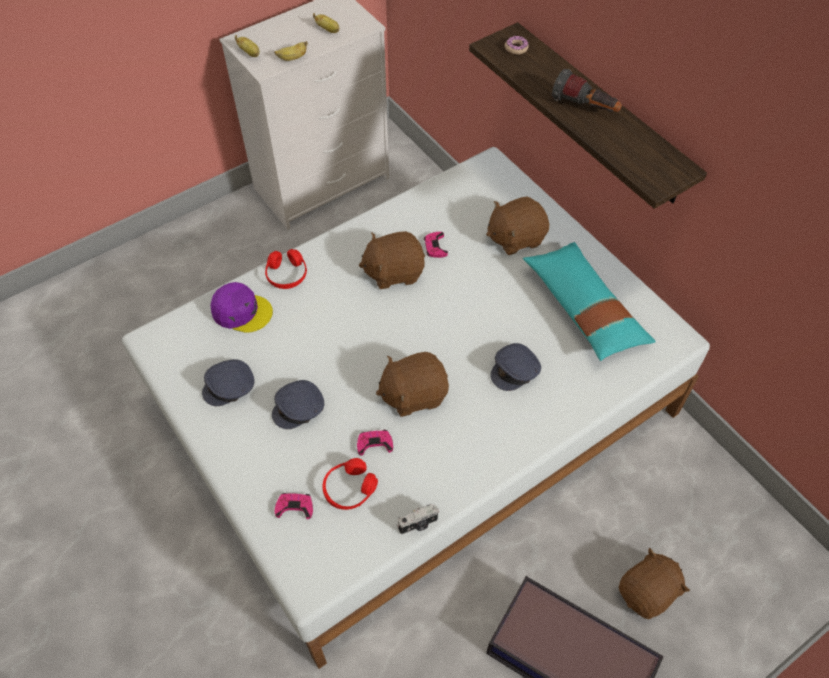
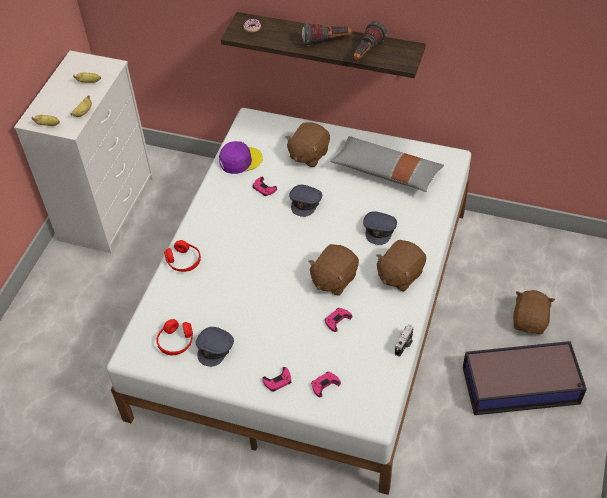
camera: 35 degrees left, 5 degrees down
purple cap [211,282,273,333] -> purple cap moved to [219,141,263,174]
grey cap [272,380,324,429] -> grey cap moved to [289,185,322,217]
red headphones [322,458,378,510] -> red headphones moved to [156,319,193,355]
brown plush toy [359,231,425,289] -> brown plush toy moved to [376,240,426,292]
turquoise pillow [523,242,656,361] -> grey pillow [330,136,444,192]
none -> pink game controller [262,367,292,392]
none -> flashlight [353,21,387,60]

